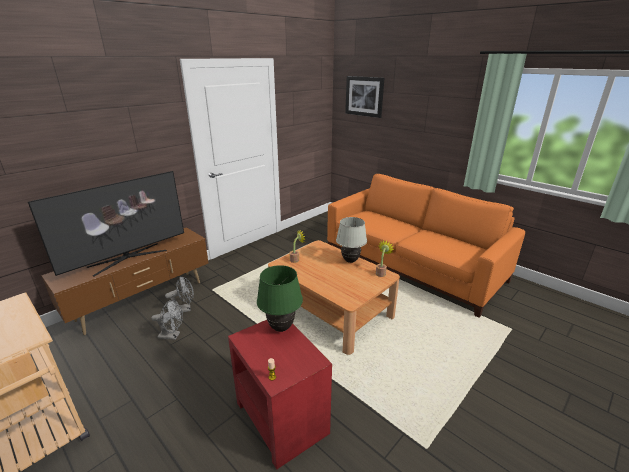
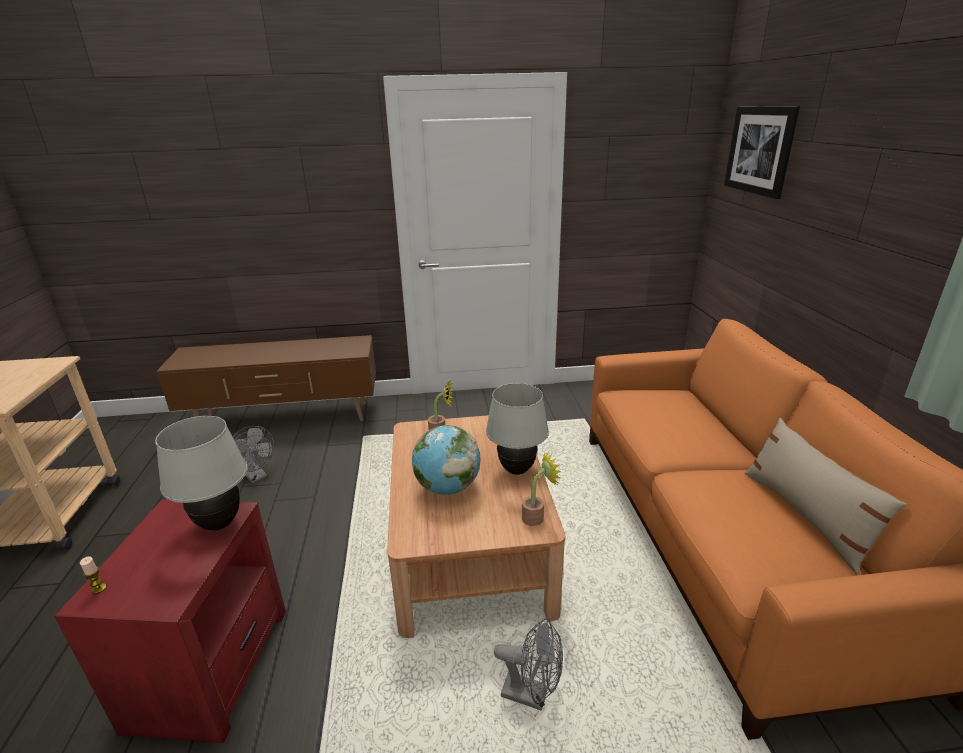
camera: 40 degrees right, 0 degrees up
television [28,171,184,277] -> none
grey fan [165,276,194,313] -> grey fan moved to [494,618,563,711]
green table lamp [257,265,303,332] -> white table lamp [155,416,248,531]
none -> globe [412,425,480,495]
none -> beige pillow [744,418,907,574]

